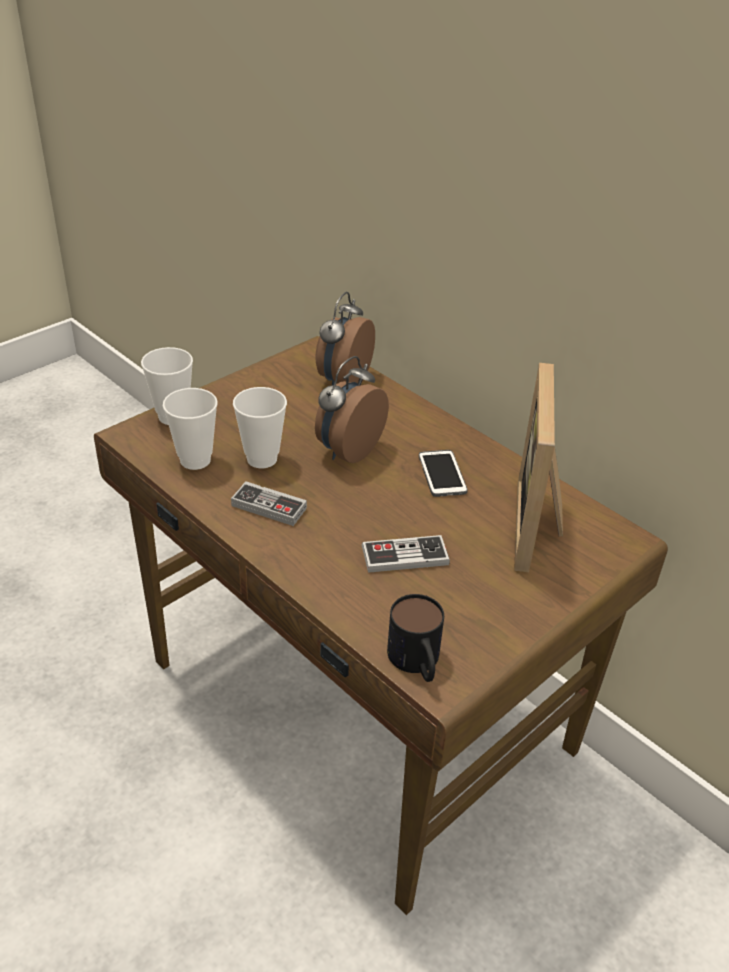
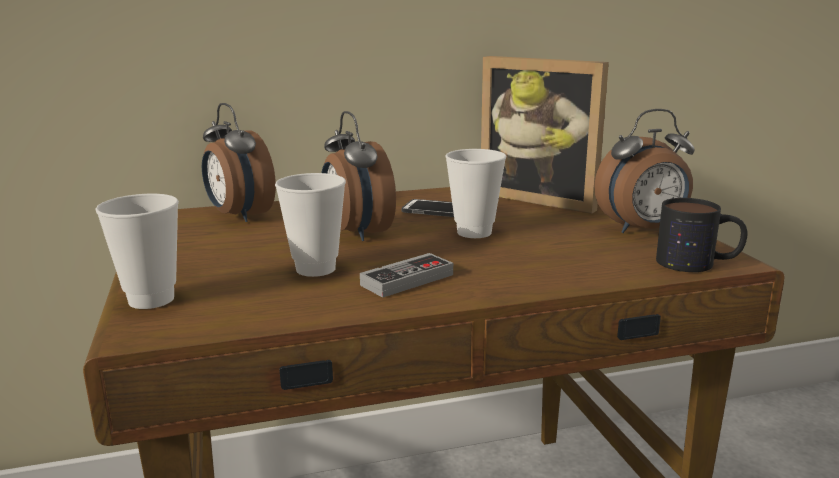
camera: 60 degrees left, 20 degrees down
cup [163,388,218,470] -> cup moved to [445,149,506,238]
game controller [362,535,450,573] -> none
none -> alarm clock [594,109,695,233]

